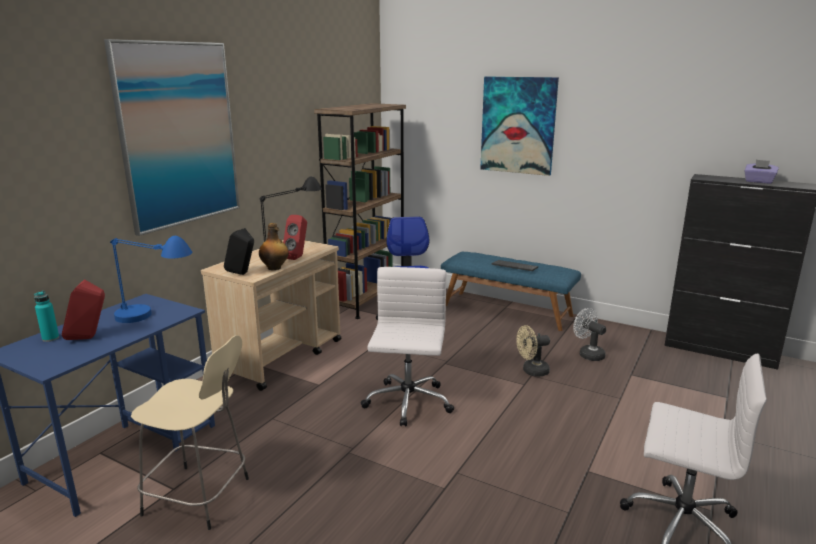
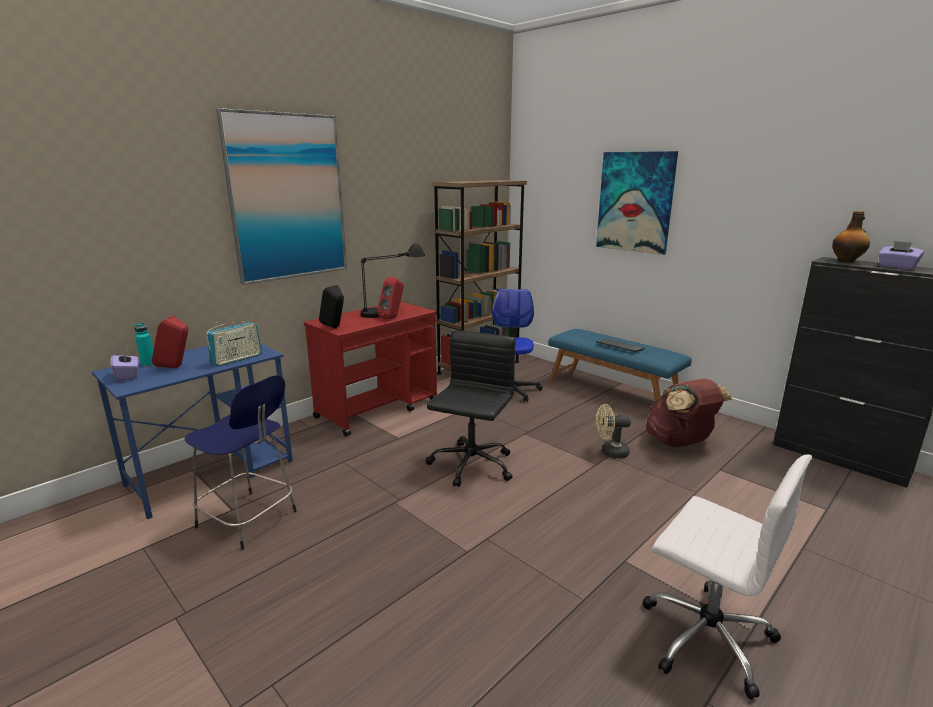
camera: 15 degrees right, 0 degrees up
blue table lamp [110,236,192,323] -> radio [207,322,262,367]
beige stool [131,335,249,530] -> blue stool [185,375,297,550]
beige cart [201,240,342,391] -> red cart [304,301,437,437]
bottle [259,223,289,270] -> bottle moved to [832,211,870,263]
white office chair [361,267,454,426] -> black office chair [426,330,516,487]
white fan [573,308,606,361] -> brown backpack [646,379,732,447]
none -> purple tissue box [111,350,139,382]

